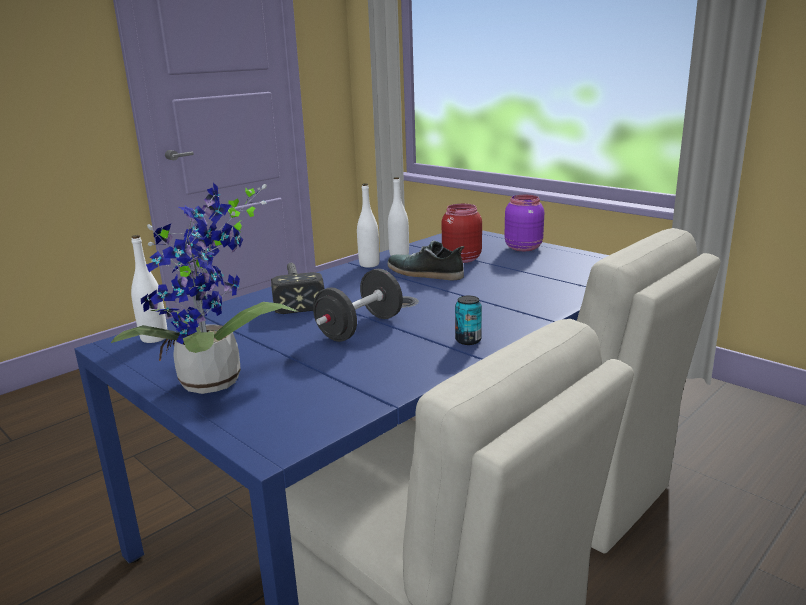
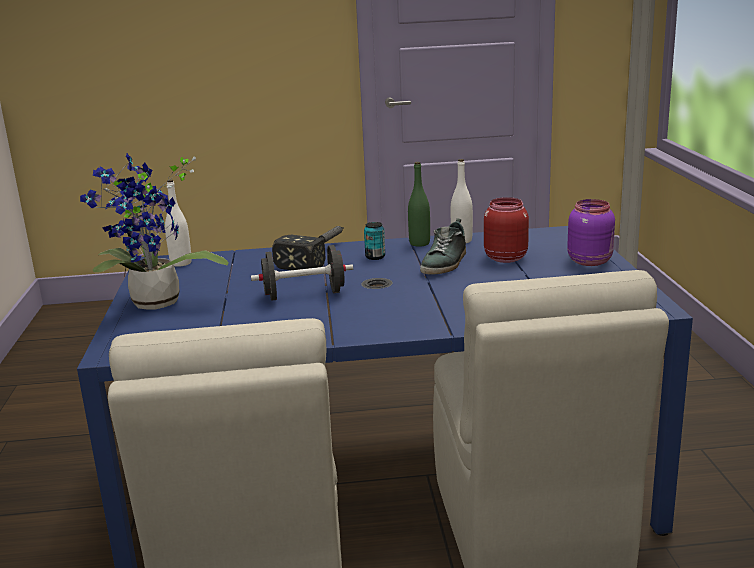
camera: 40 degrees right, 0 degrees up
white bottle [357,183,380,267] -> green bottle [408,162,430,247]
shoe [388,241,464,280] -> shoe turned 135 degrees counterclockwise [420,219,466,275]
can [455,296,482,345] -> can moved to [364,222,385,260]

